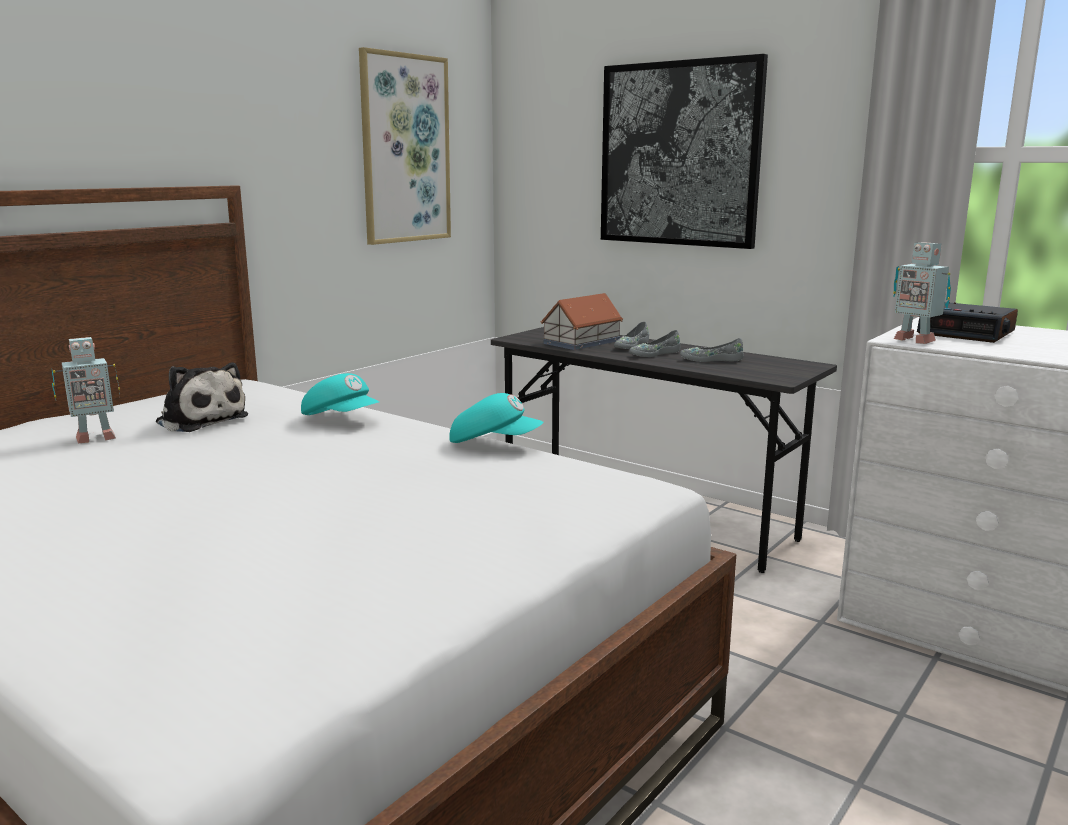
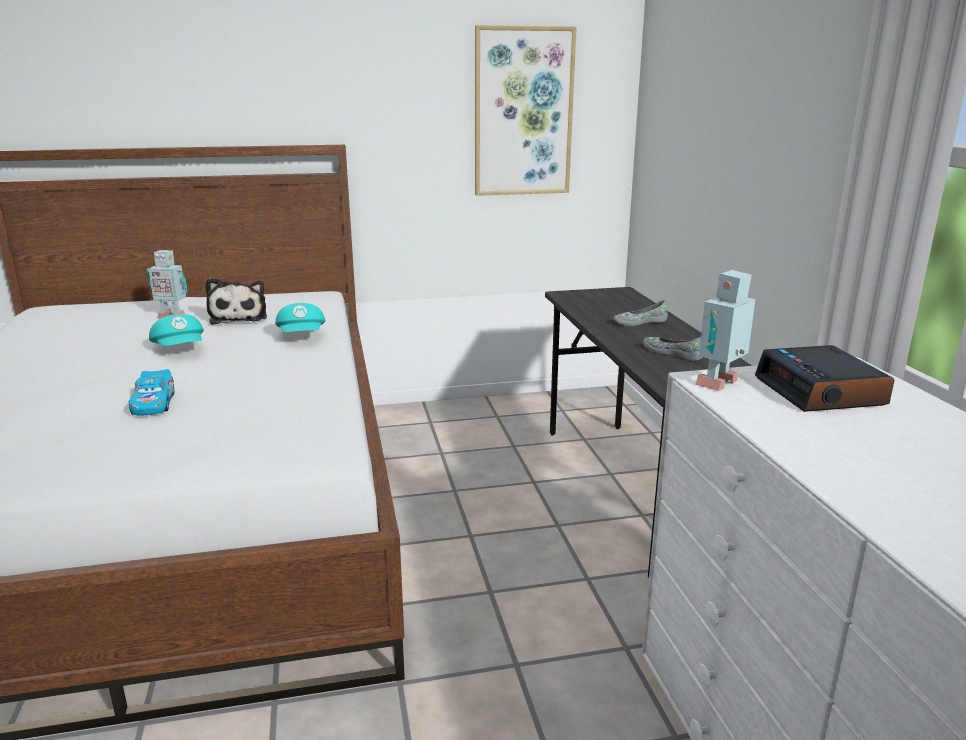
camera: 40 degrees right, 5 degrees up
turquoise cap [449,393,544,443] -> turquoise cap moved to [149,314,204,346]
toy house [541,293,623,350] -> none
picture [601,54,768,249] -> none
grey shoe [629,330,681,357] -> none
toy robot [893,242,951,344] -> toy robot turned 45 degrees clockwise [695,270,755,391]
none -> toy car [129,369,174,415]

